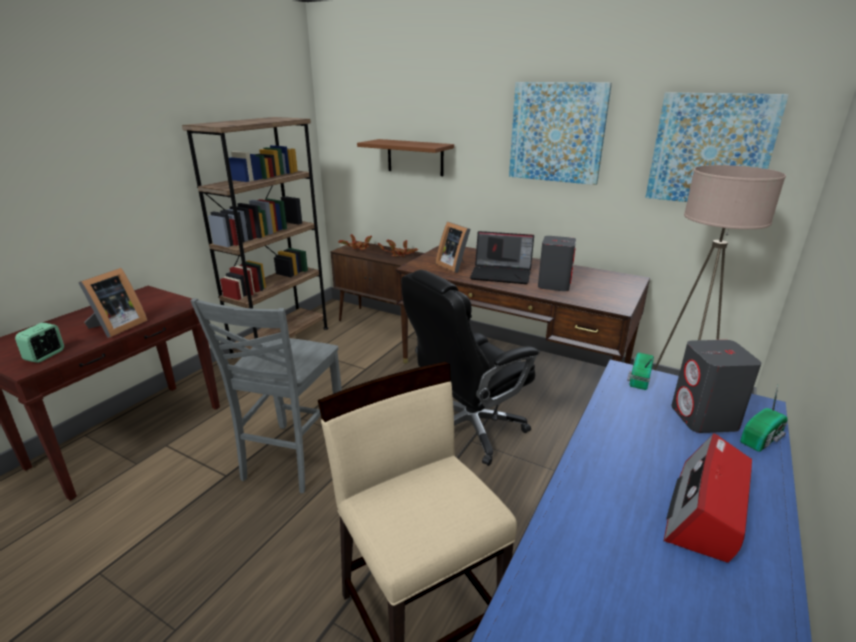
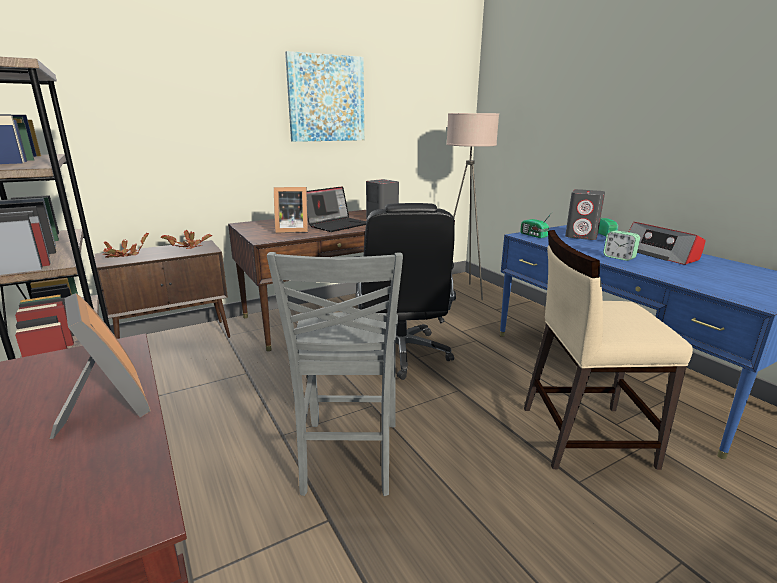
camera: 60 degrees left, 5 degrees down
alarm clock [15,323,64,363] -> alarm clock moved to [603,230,640,261]
grey chair [190,298,342,493] -> grey chair turned 45 degrees clockwise [267,252,403,496]
brown shelf [357,139,454,176] -> none
picture [645,92,789,202] -> none

